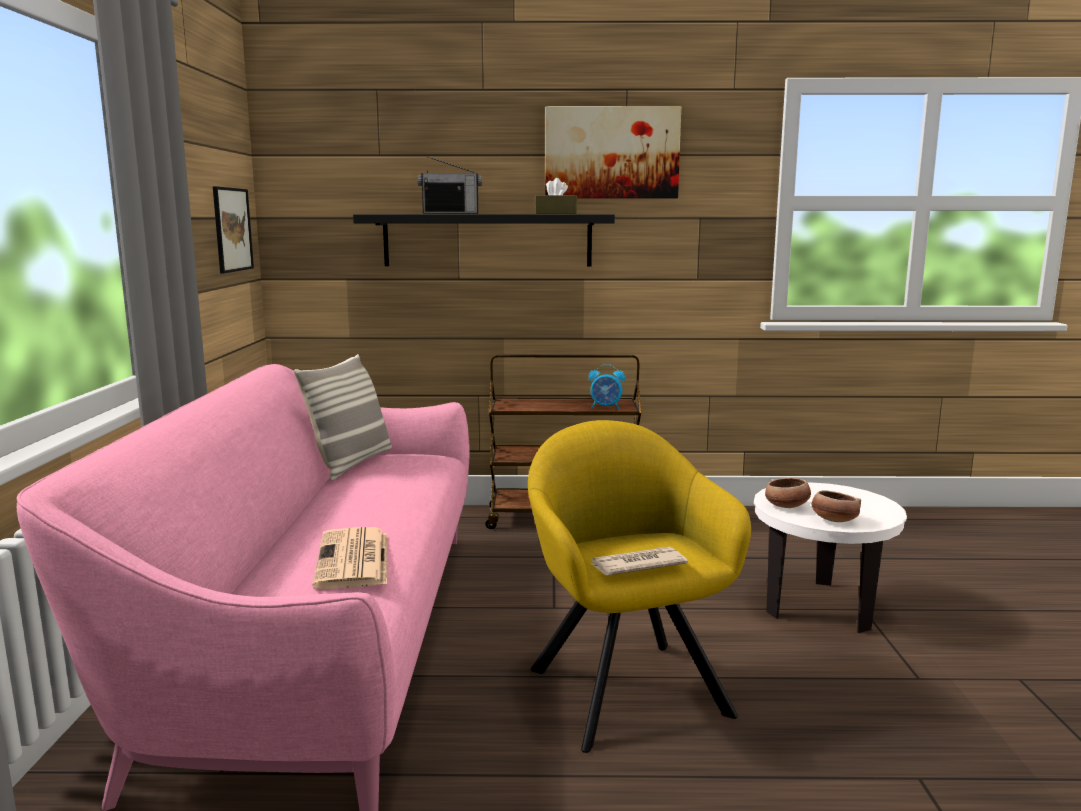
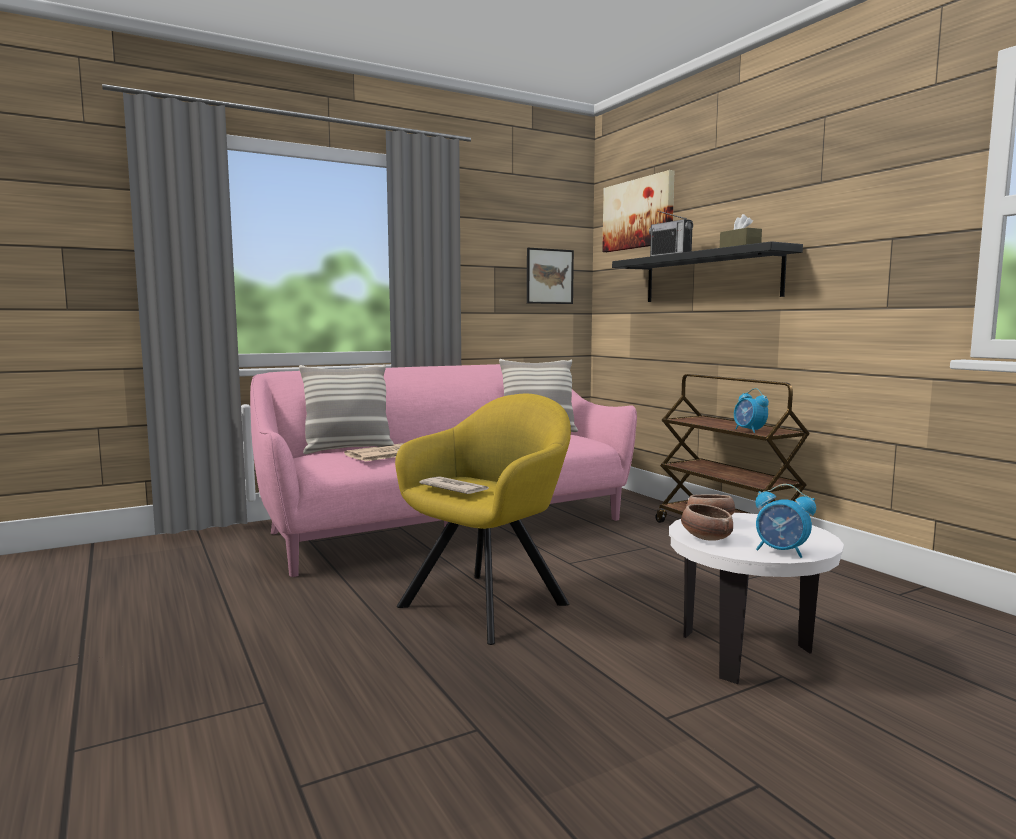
camera: 60 degrees right, 5 degrees down
picture [545,106,681,198] -> picture moved to [602,170,674,252]
none -> pillow [299,365,394,454]
none -> alarm clock [755,484,816,558]

